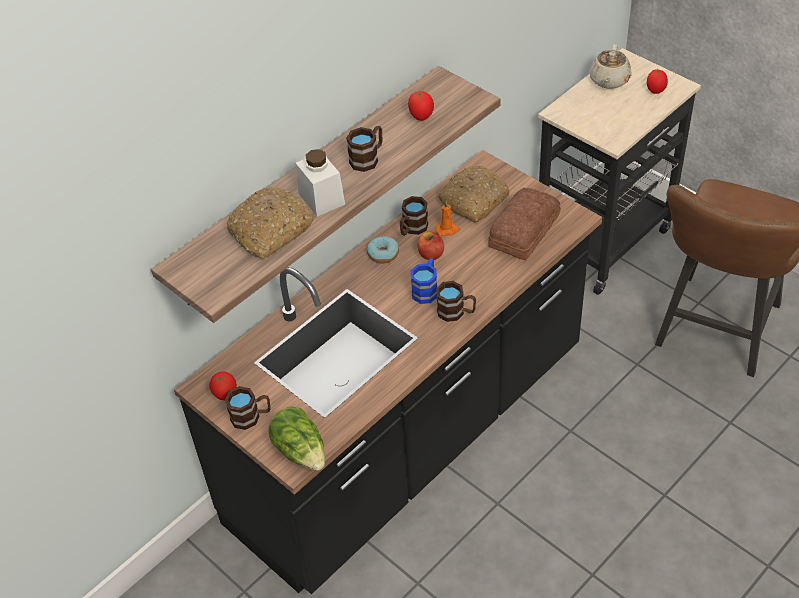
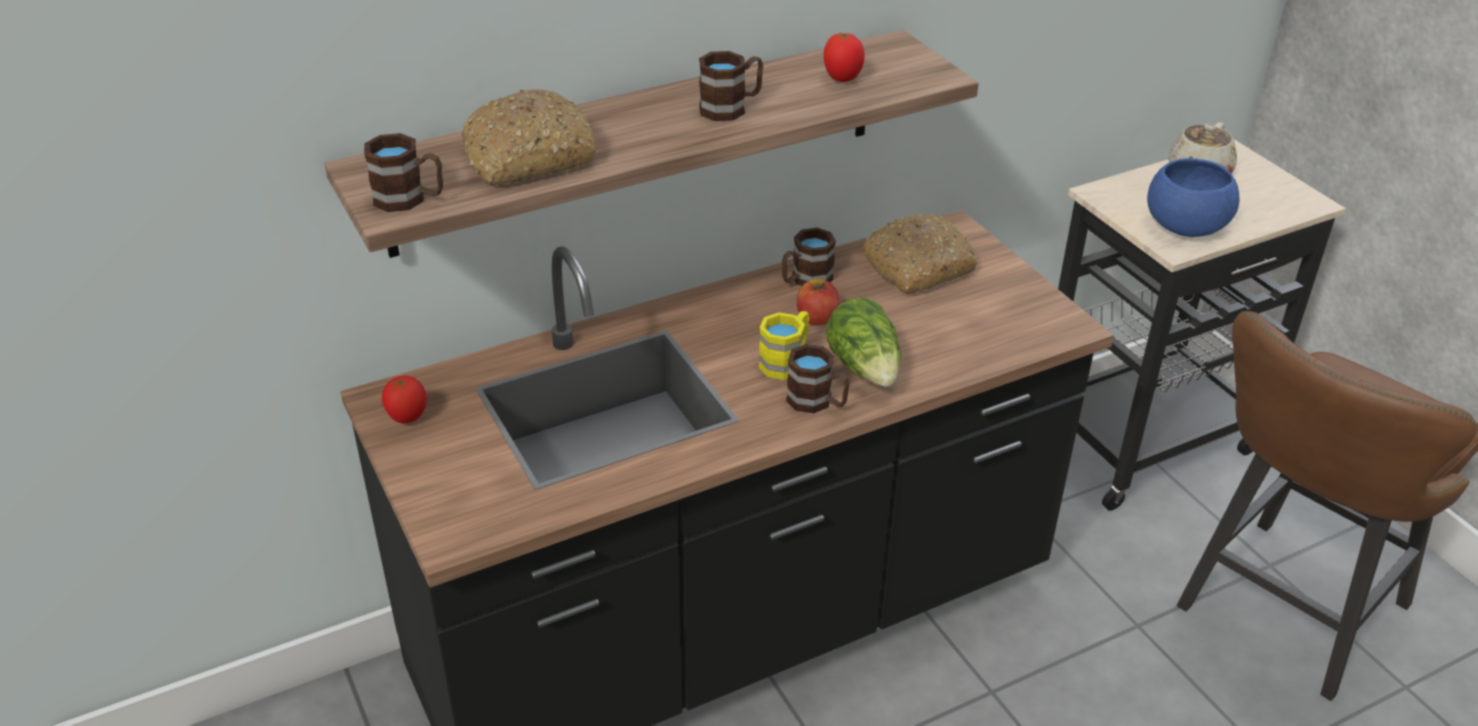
camera: 15 degrees right, 10 degrees down
brown mug [225,386,271,430] -> brown mug moved to [364,133,443,212]
lettuce [269,407,325,471] -> lettuce moved to [826,298,901,387]
white jar [295,149,345,217] -> none
donut [367,236,399,263] -> none
blue mug [411,258,437,304] -> yellow mug [759,311,809,380]
orange candle [436,201,460,236] -> none
bread [488,188,561,260] -> none
tomato [647,69,668,94] -> none
none -> blue bowl [1147,158,1239,237]

